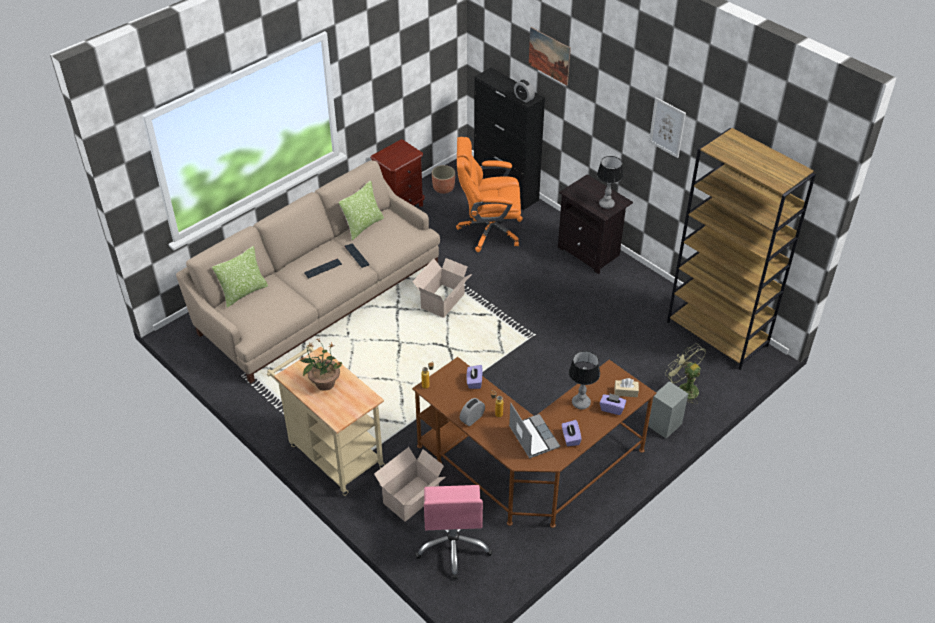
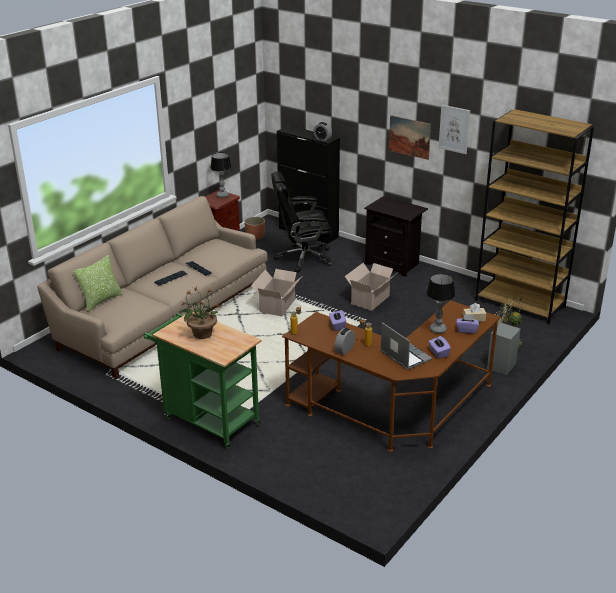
camera: 10 degrees left, 15 degrees down
beige cart [267,346,385,496] -> green cart [144,312,262,449]
pillow [339,180,384,240] -> none
cardboard box [374,447,446,522] -> cardboard box moved to [345,263,396,311]
pink office chair [415,485,493,579] -> none
orange office chair [456,137,523,252] -> black office chair [271,171,332,273]
picture [529,27,571,86] -> picture moved to [389,115,431,160]
table lamp [597,156,623,209] -> table lamp moved to [210,152,232,198]

